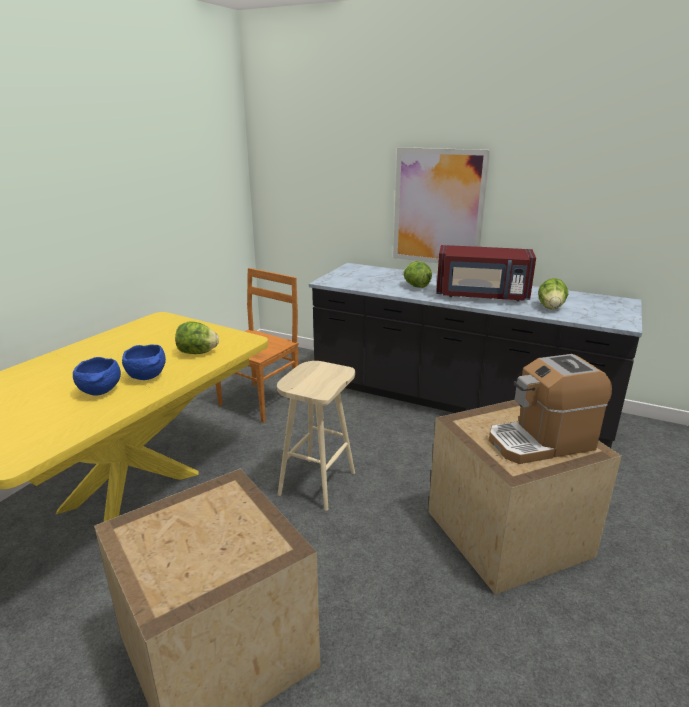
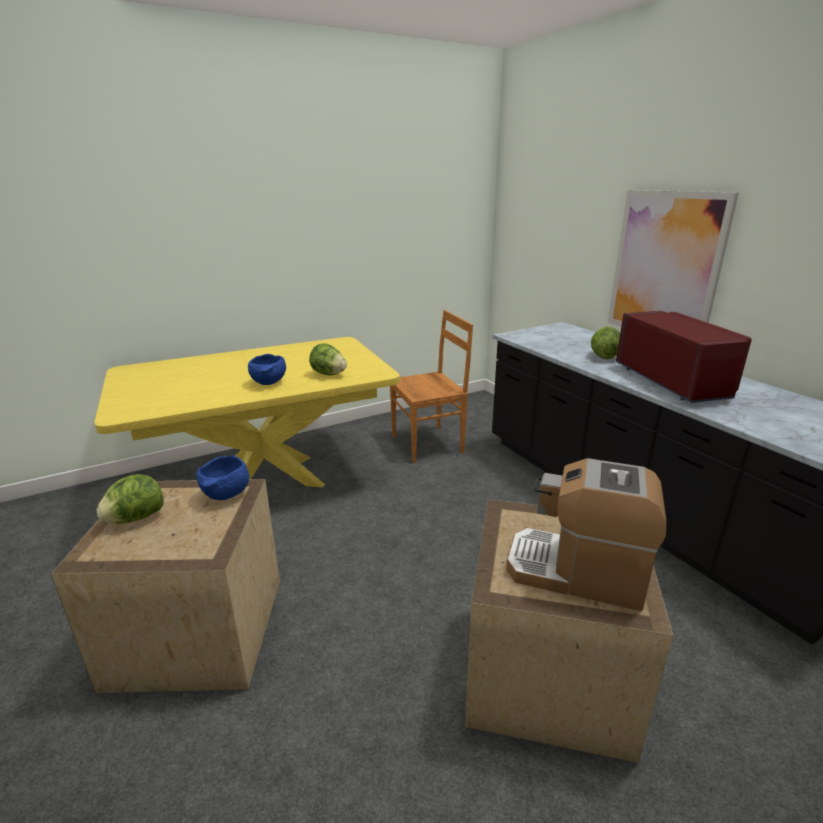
camera: 35 degrees right, 0 degrees up
blue bowl [73,357,121,396] -> blue bowl moved to [196,455,249,500]
beige stool [277,361,355,511] -> none
red microwave [436,245,536,302] -> red microwave turned 150 degrees counterclockwise [616,311,752,403]
lettuce [538,278,568,309] -> lettuce moved to [97,474,164,524]

